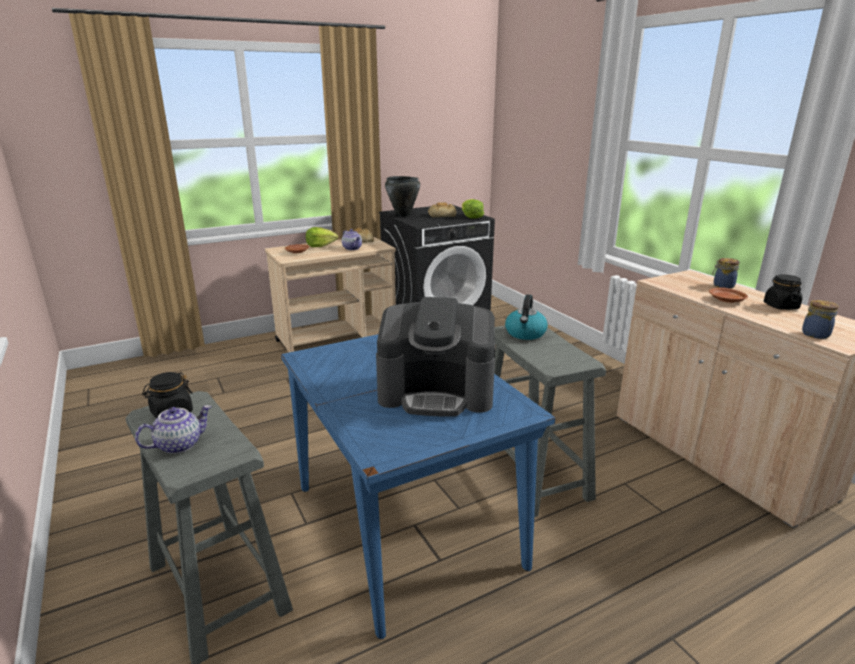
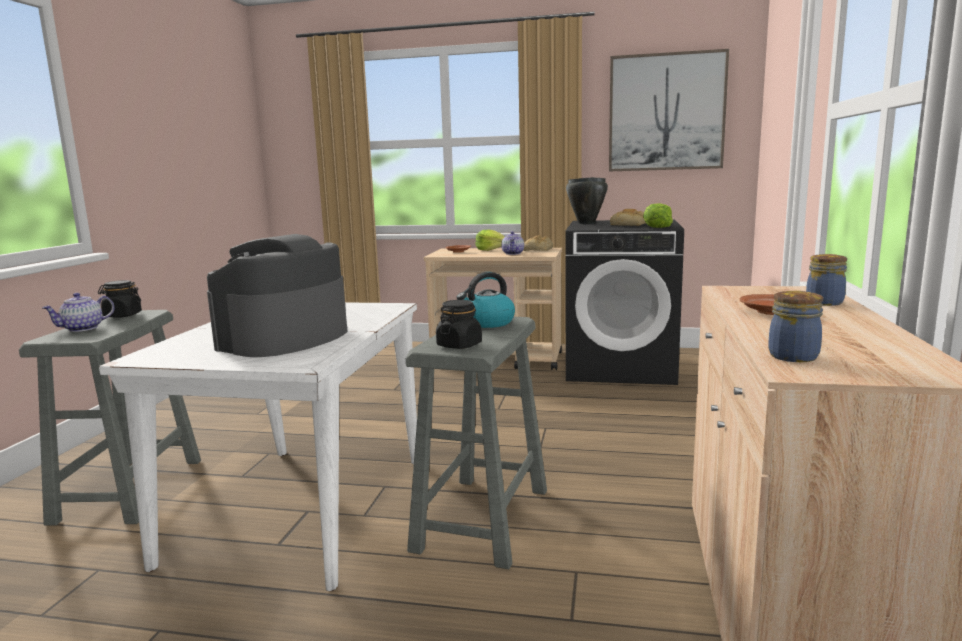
camera: 40 degrees right, 10 degrees down
teapot [135,405,212,454] -> teapot turned 135 degrees clockwise [42,293,115,332]
blue dining table [281,334,555,639] -> white dining table [99,302,417,591]
coffee machine [376,297,495,417] -> coffee machine turned 75 degrees clockwise [207,234,348,357]
black jar [764,274,803,310] -> black jar moved to [436,300,482,349]
none -> picture [609,49,729,171]

